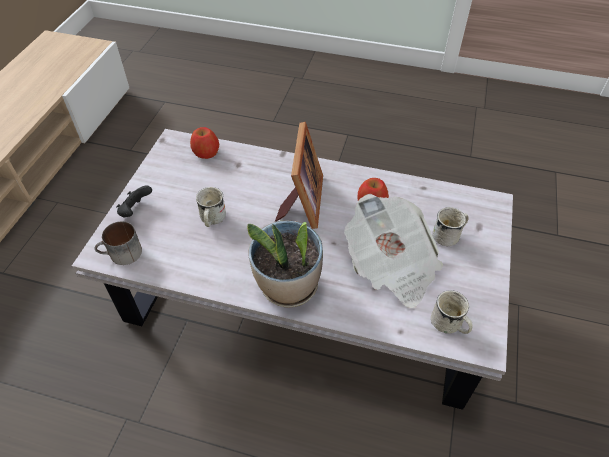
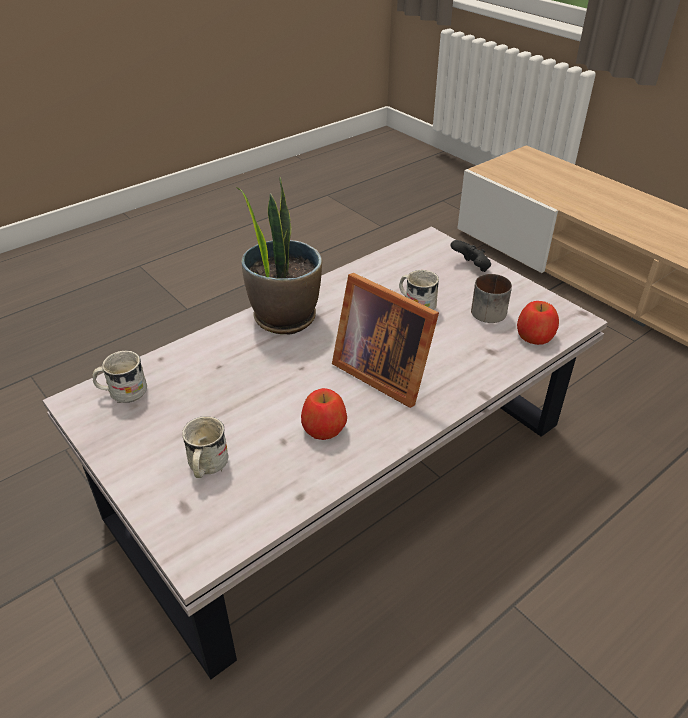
camera: 125 degrees right, 10 degrees down
mug [94,221,142,265] -> mug moved to [471,274,512,323]
newspaper [344,194,443,308] -> none

